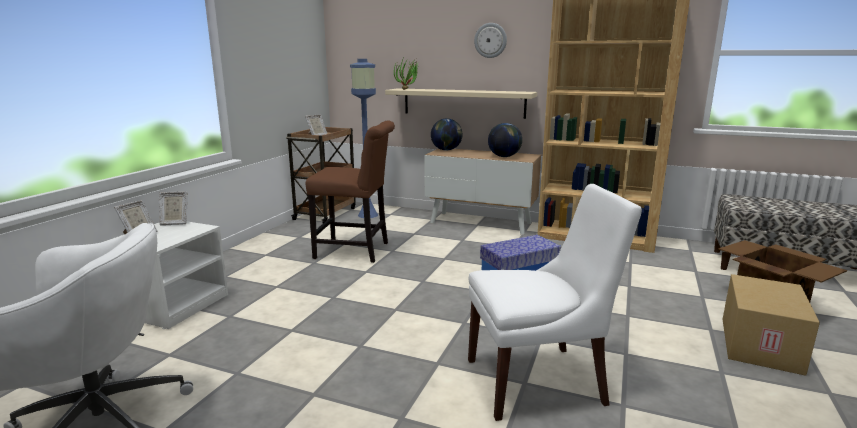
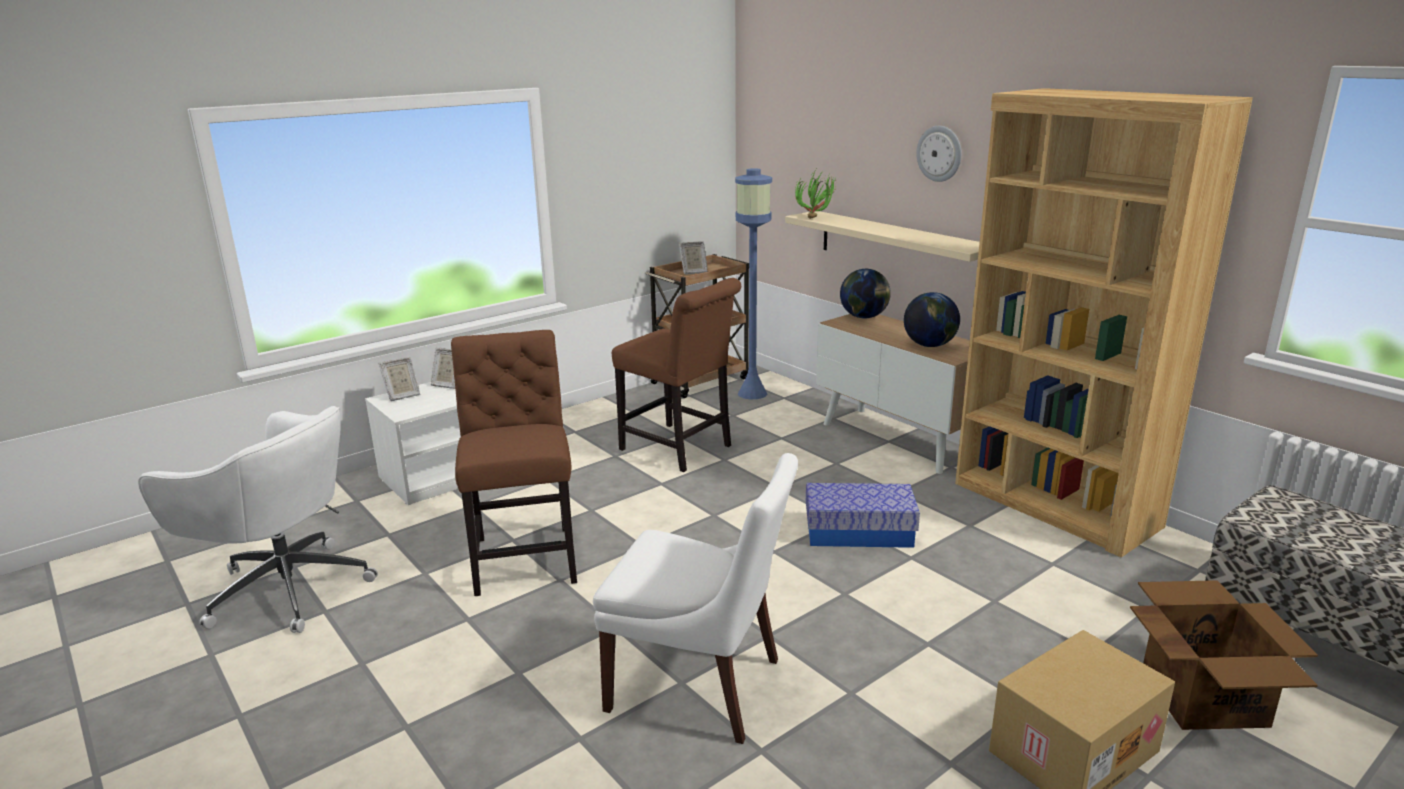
camera: 30 degrees right, 5 degrees up
none -> brown chair [451,330,577,596]

